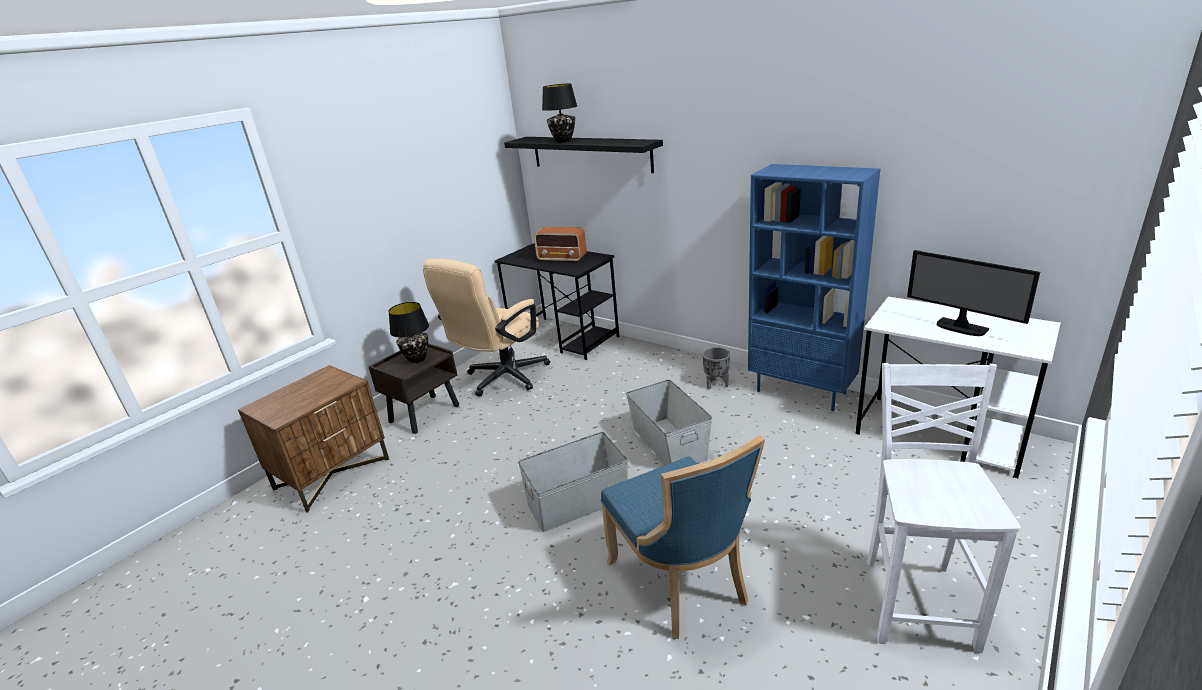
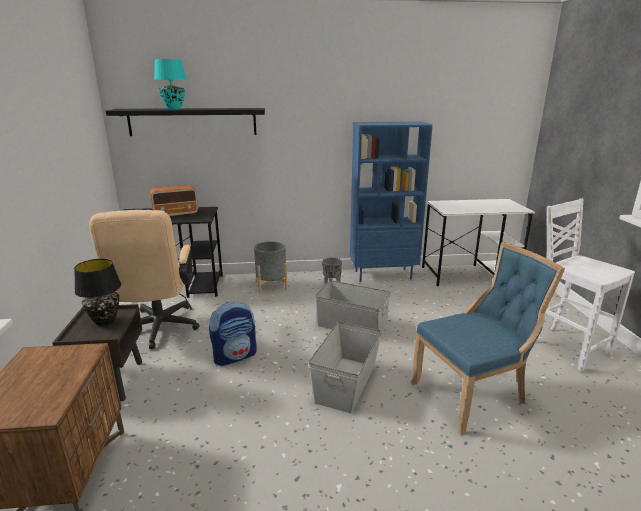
camera: 45 degrees left, 5 degrees down
black table lamp [542,84,577,143] -> turquoise table lamp [154,59,186,110]
blue chair [601,435,765,639] -> blue chair turned 45 degrees counterclockwise [411,243,565,435]
monitor [907,250,1040,336] -> none
none -> backpack [209,302,257,366]
none -> grey planter [254,241,288,293]

